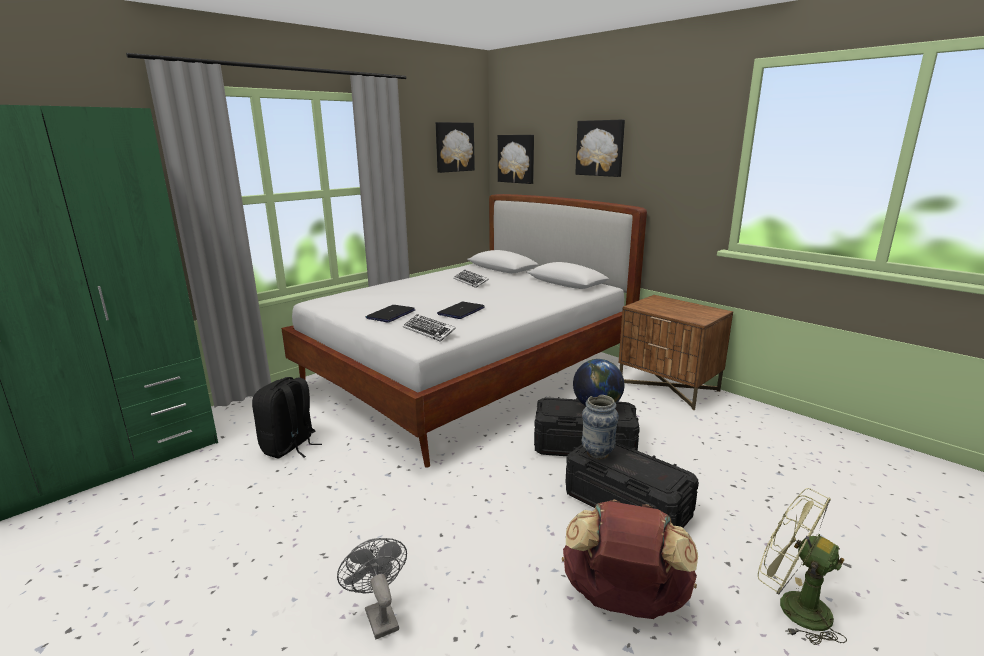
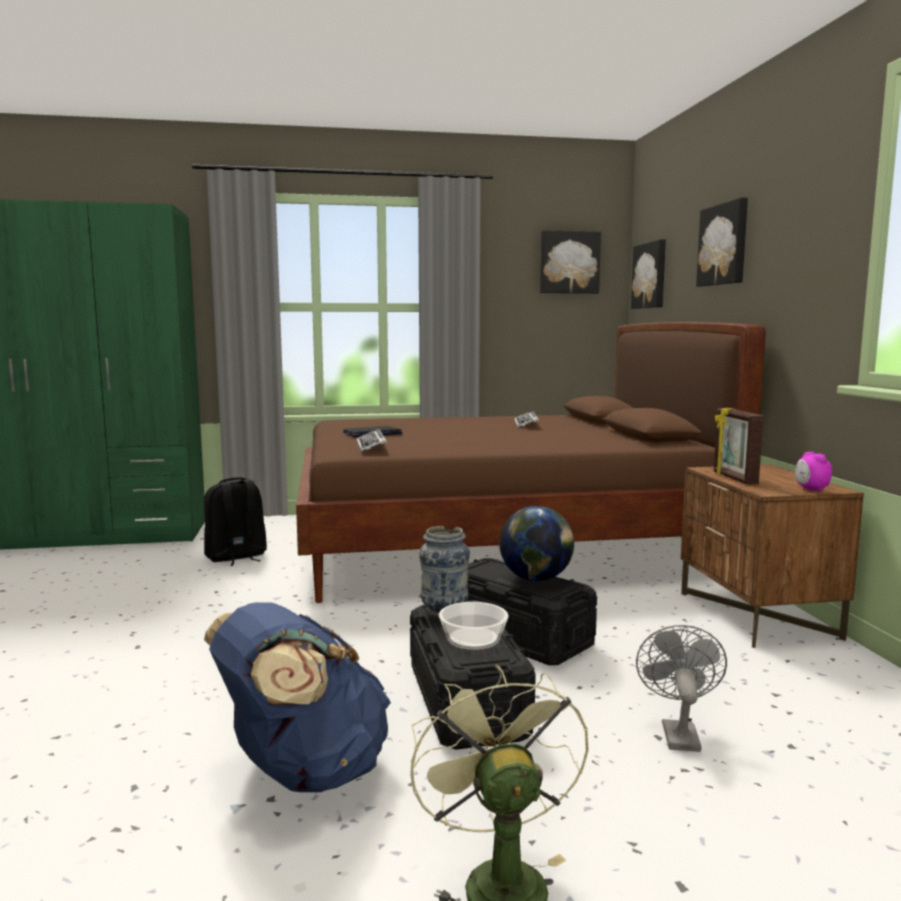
camera: 35 degrees right, 10 degrees down
white bed [281,194,647,468] -> brown bed [296,322,766,603]
grey fan [337,538,407,640] -> grey fan moved to [636,625,727,752]
laptop [437,302,485,319] -> none
brown backpack [562,499,698,619] -> blue backpack [204,602,391,793]
none -> bowl [439,602,509,650]
none -> picture frame [714,407,764,485]
none -> alarm clock [795,452,832,492]

